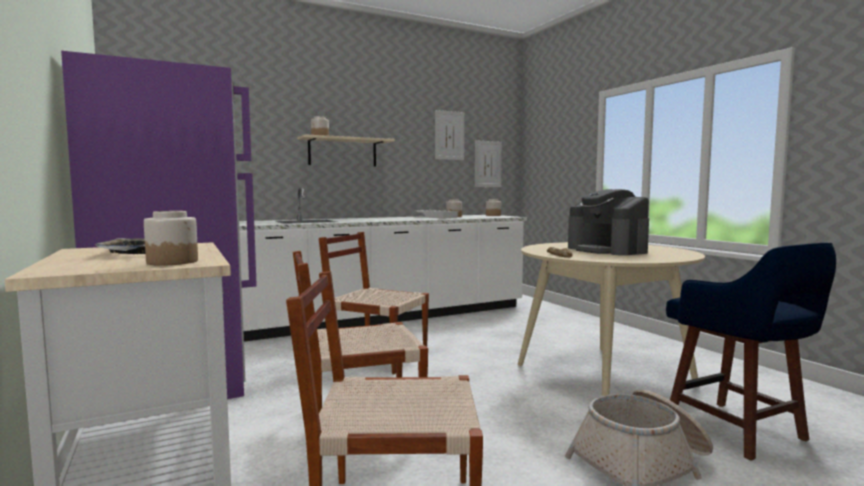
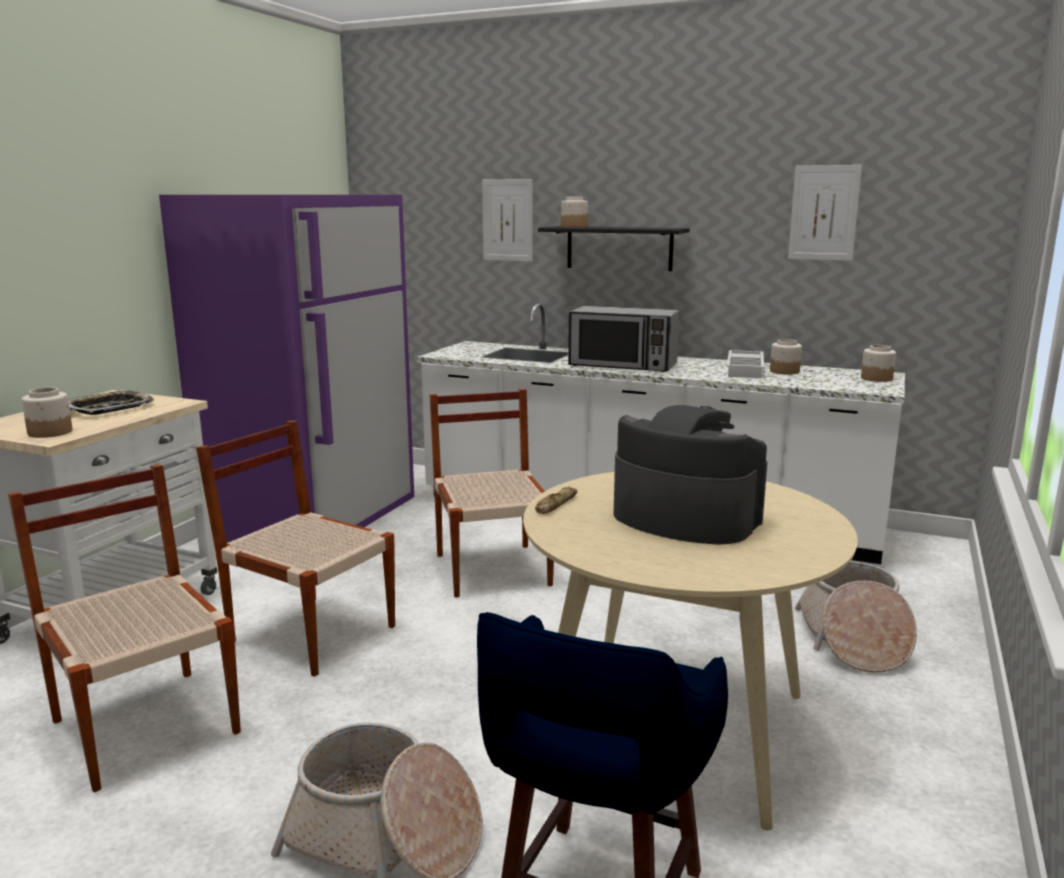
camera: 50 degrees right, 10 degrees up
beige shelf [298,134,395,167] -> black shelf [538,226,690,271]
picture [475,140,502,187] -> picture moved to [482,179,533,262]
coffee machine [568,189,649,256] -> coffee machine turned 105 degrees clockwise [614,405,767,545]
none -> microwave [568,306,679,372]
none -> basket [795,561,917,673]

